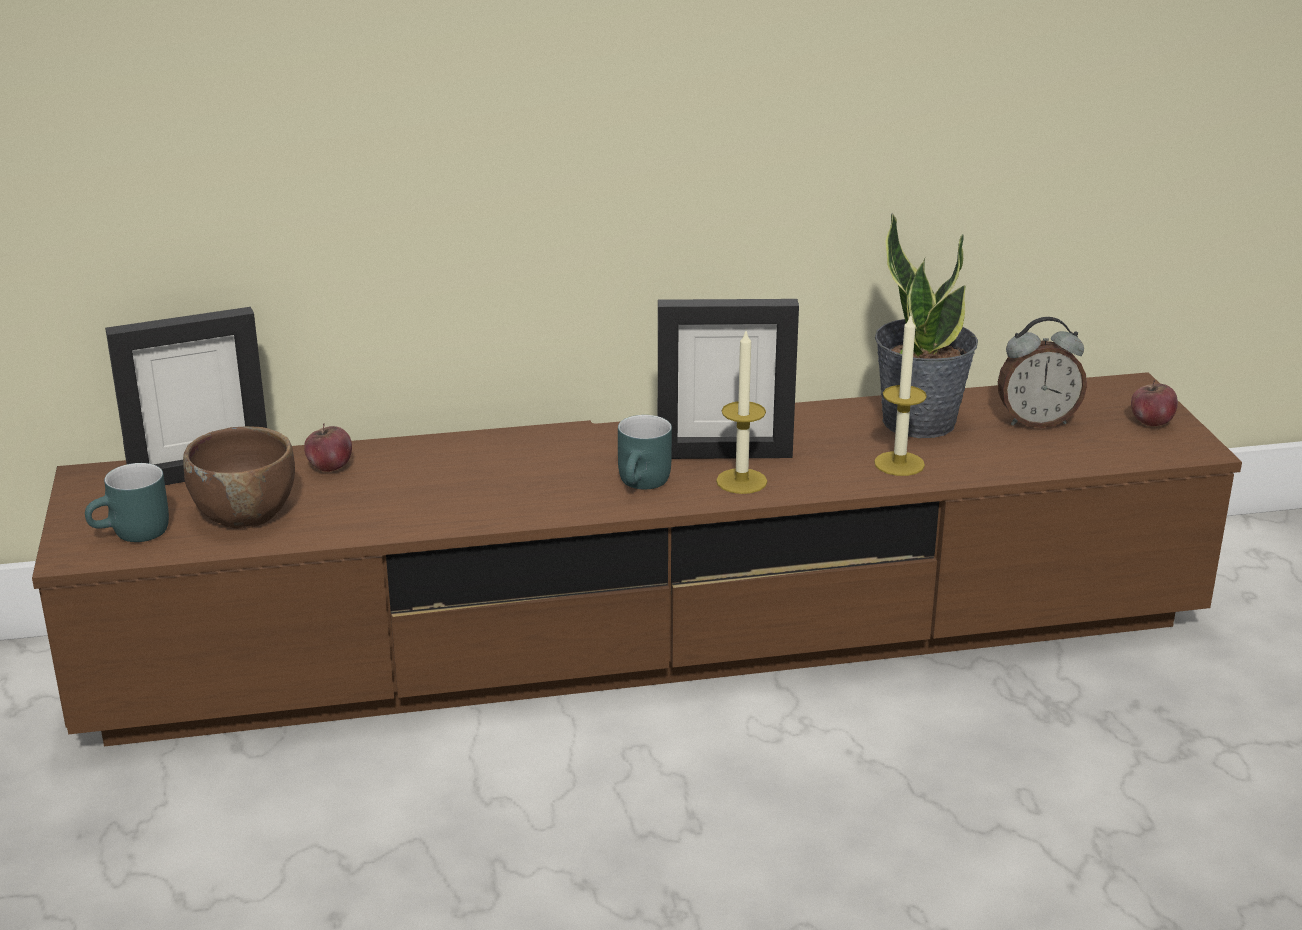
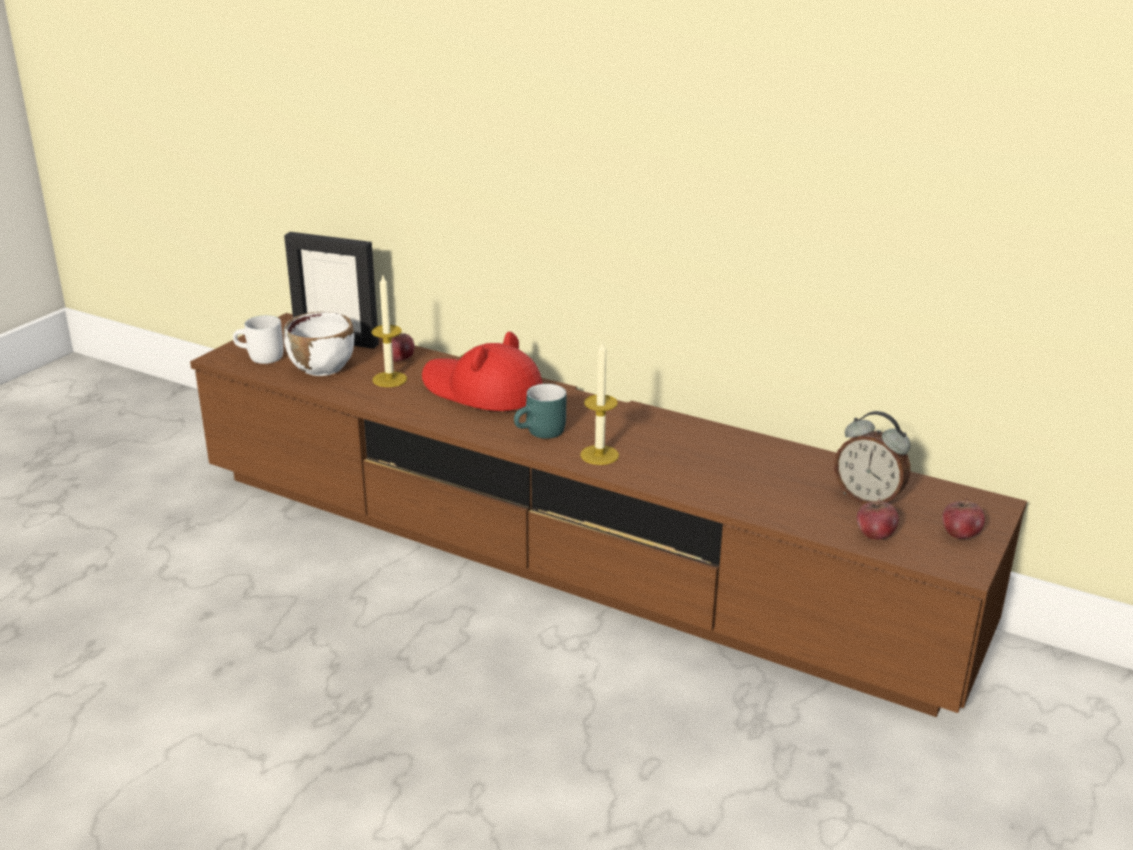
camera: 40 degrees right, 0 degrees up
turquoise mug [85,463,169,542] -> white mug [233,315,284,364]
brown bowl [183,426,295,528] -> white bowl [284,312,354,376]
picture frame [657,299,799,459] -> none
candle [874,313,927,476] -> candle moved to [372,276,407,387]
potted plant [875,213,978,438] -> none
none -> red hat [422,331,543,411]
none -> apple [857,498,898,540]

